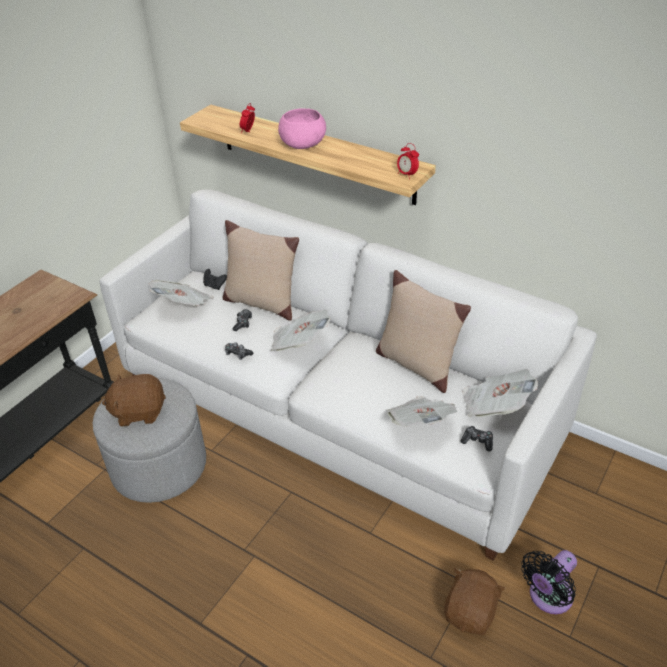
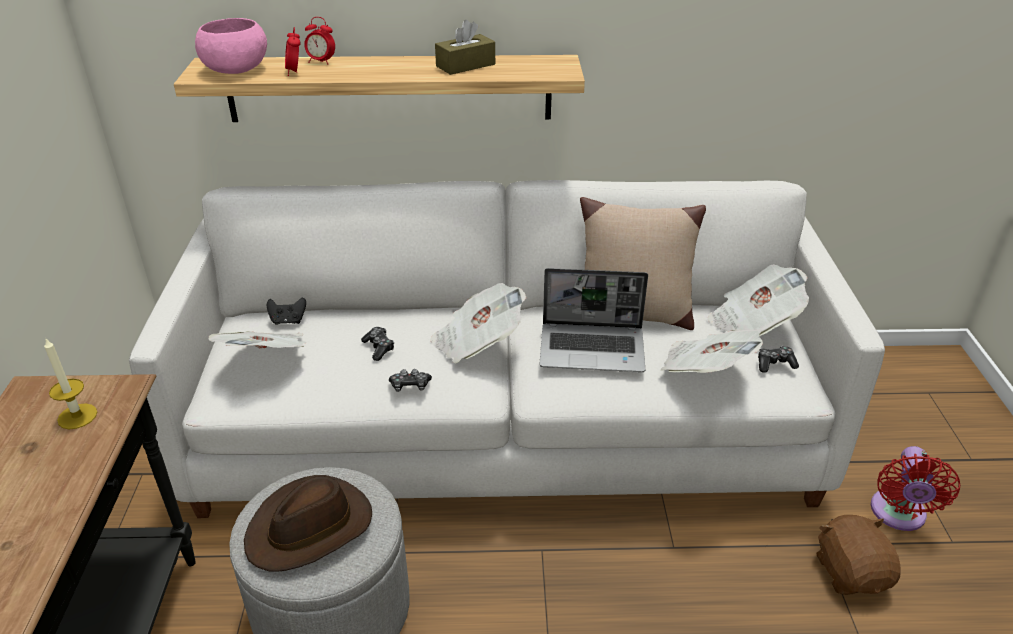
camera: 35 degrees left, 5 degrees down
brown plush toy [102,374,166,427] -> brown hat [244,475,372,572]
beige pillow [222,220,299,321] -> none
pink bowl [278,108,326,149] -> pink bowl moved to [195,18,267,74]
alarm clock [397,143,419,179] -> alarm clock moved to [304,17,335,65]
black fan [521,550,577,614] -> red fan [871,446,960,531]
none -> candle [44,337,97,429]
none -> brown tissue box [435,20,495,75]
none -> laptop [540,268,648,372]

